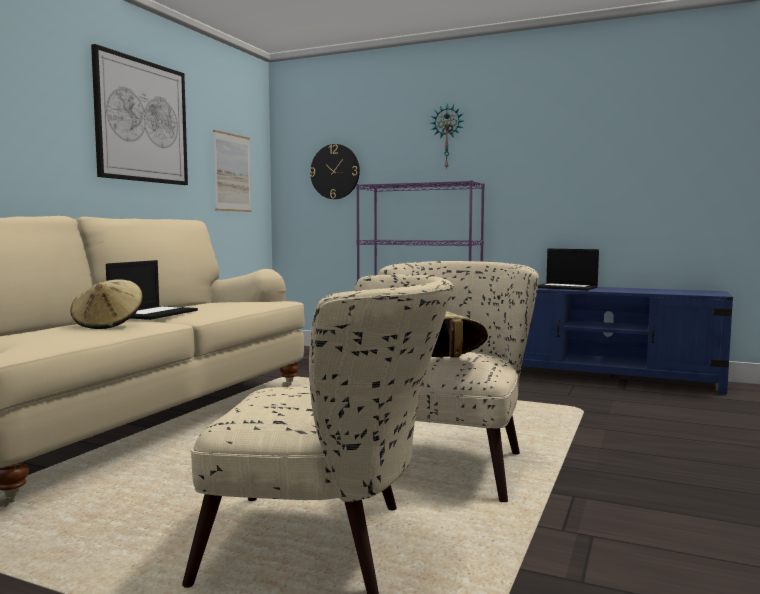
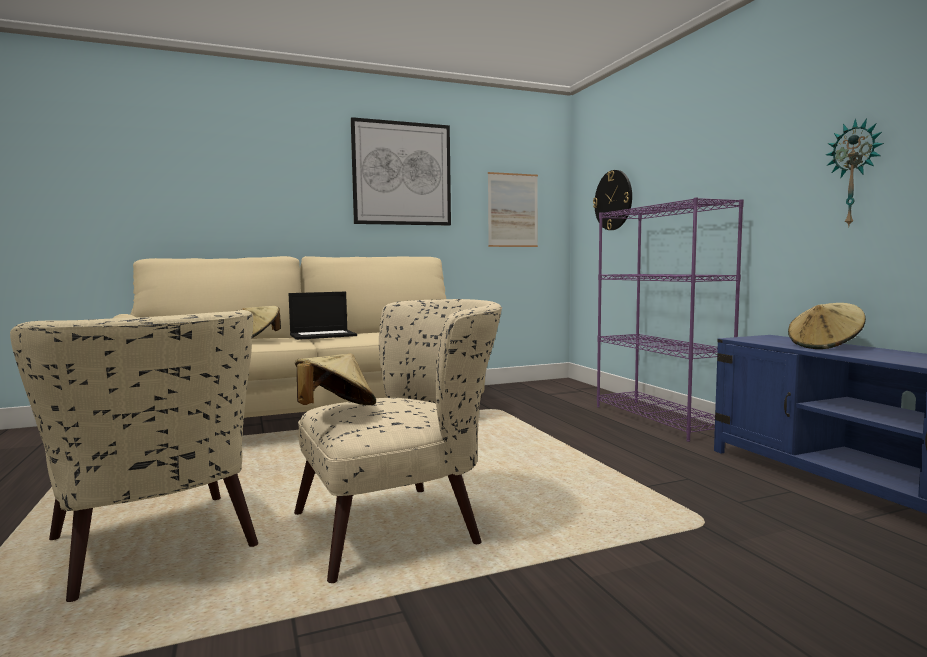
camera: 45 degrees right, 0 degrees up
wall clock [431,103,464,170] -> wall clock moved to [826,118,884,228]
laptop [538,249,599,291] -> beige hat [788,303,866,349]

